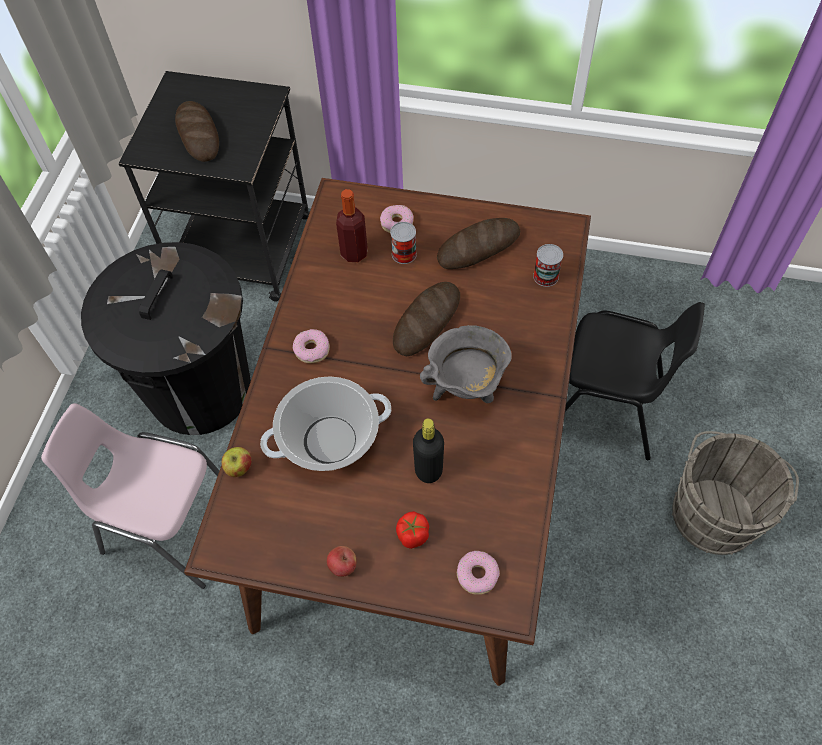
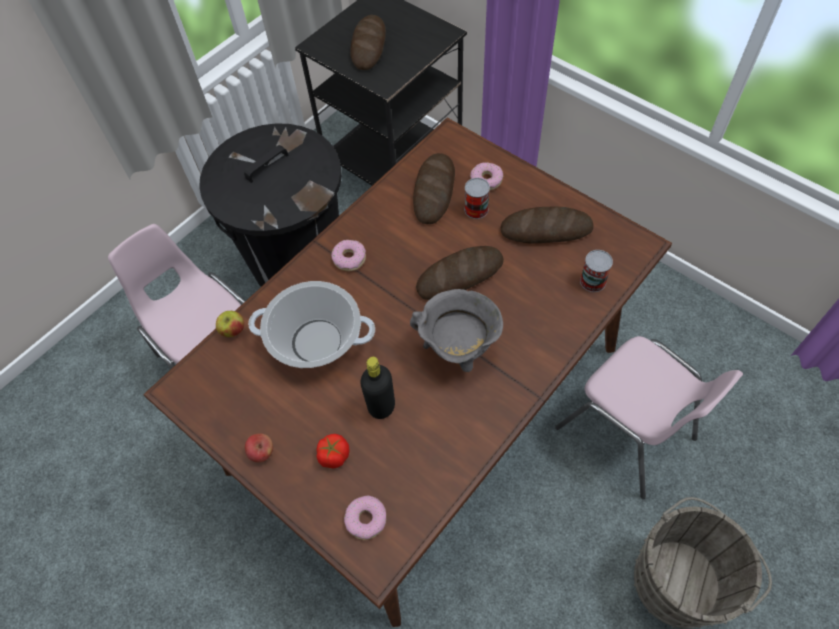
camera: 30 degrees right, 0 degrees up
bottle [336,189,368,262] -> bread [413,153,455,224]
black chair [565,302,705,460] -> pink chair [555,336,743,499]

